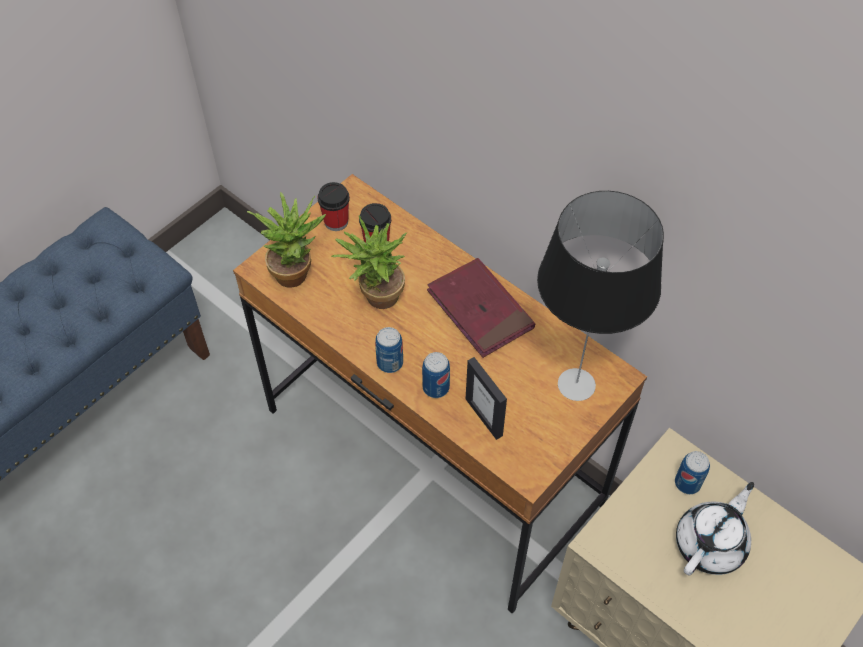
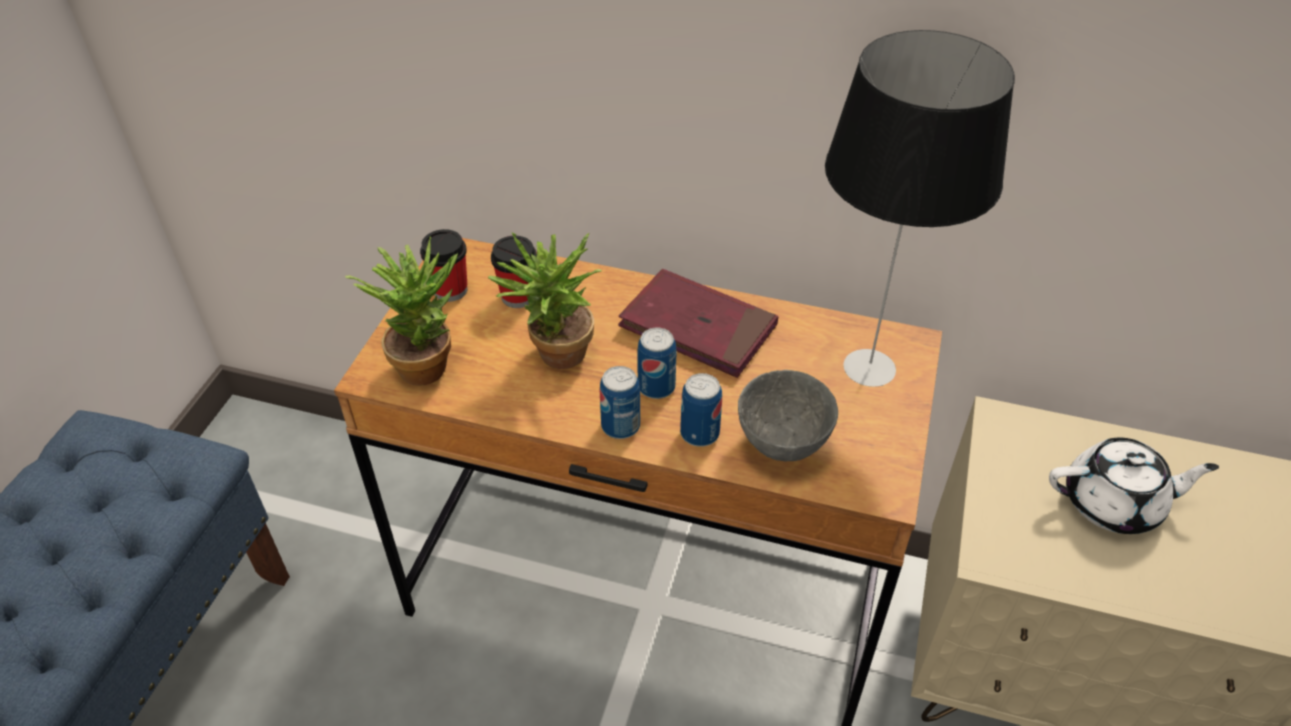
camera: 25 degrees left, 10 degrees down
picture frame [466,357,507,440] -> grey bowl [738,370,838,461]
can [675,451,710,494] -> can moved to [637,327,677,399]
white teapot [676,482,754,575] -> white teapot turned 75 degrees clockwise [1049,438,1219,534]

